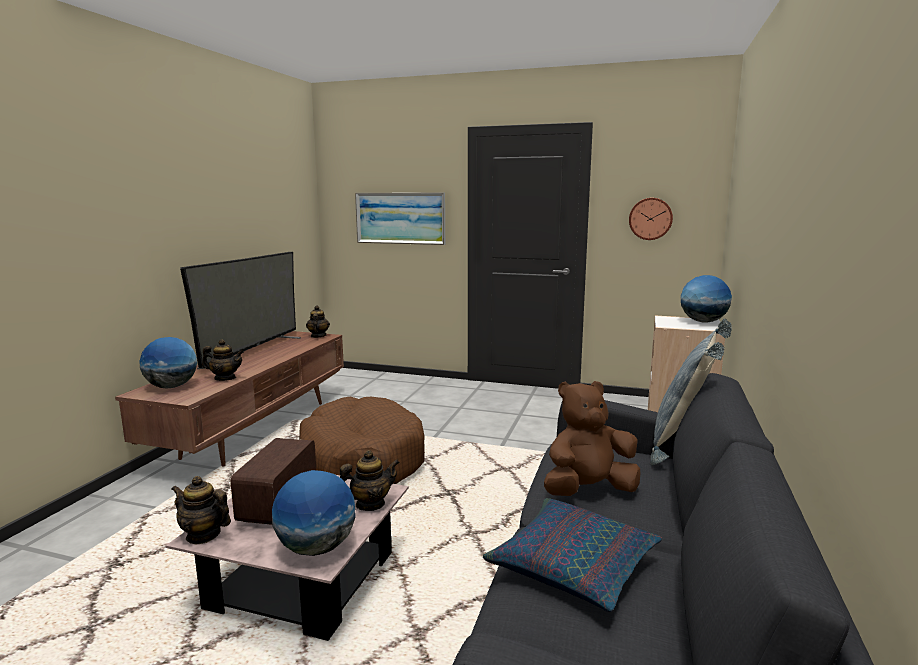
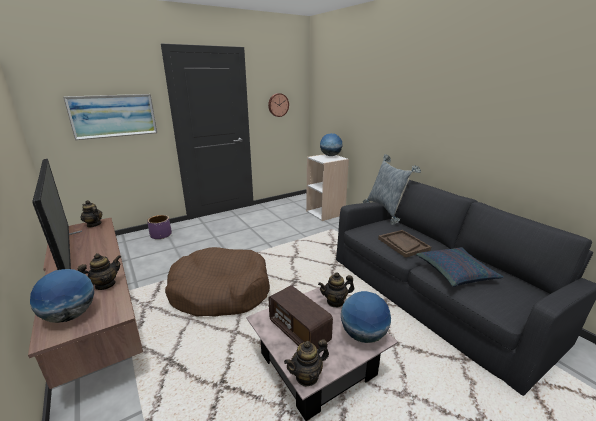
camera: 50 degrees left, 10 degrees up
teapot [340,450,400,511] -> teapot turned 120 degrees counterclockwise [318,272,354,307]
brown plush toy [544,381,640,496] -> brown tray [378,230,431,258]
none -> purple planter [147,215,172,239]

